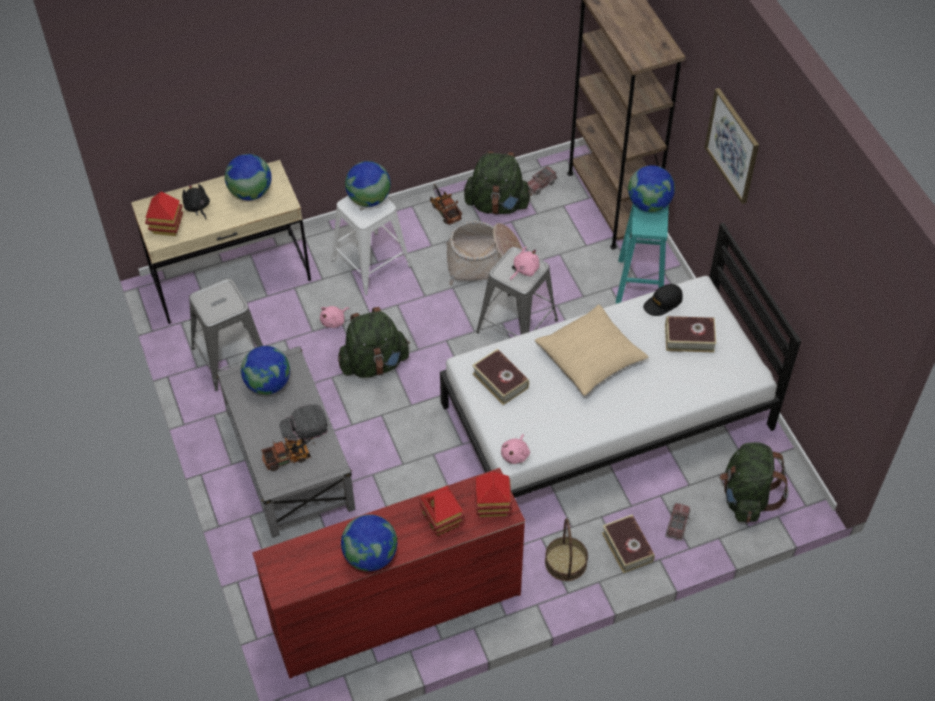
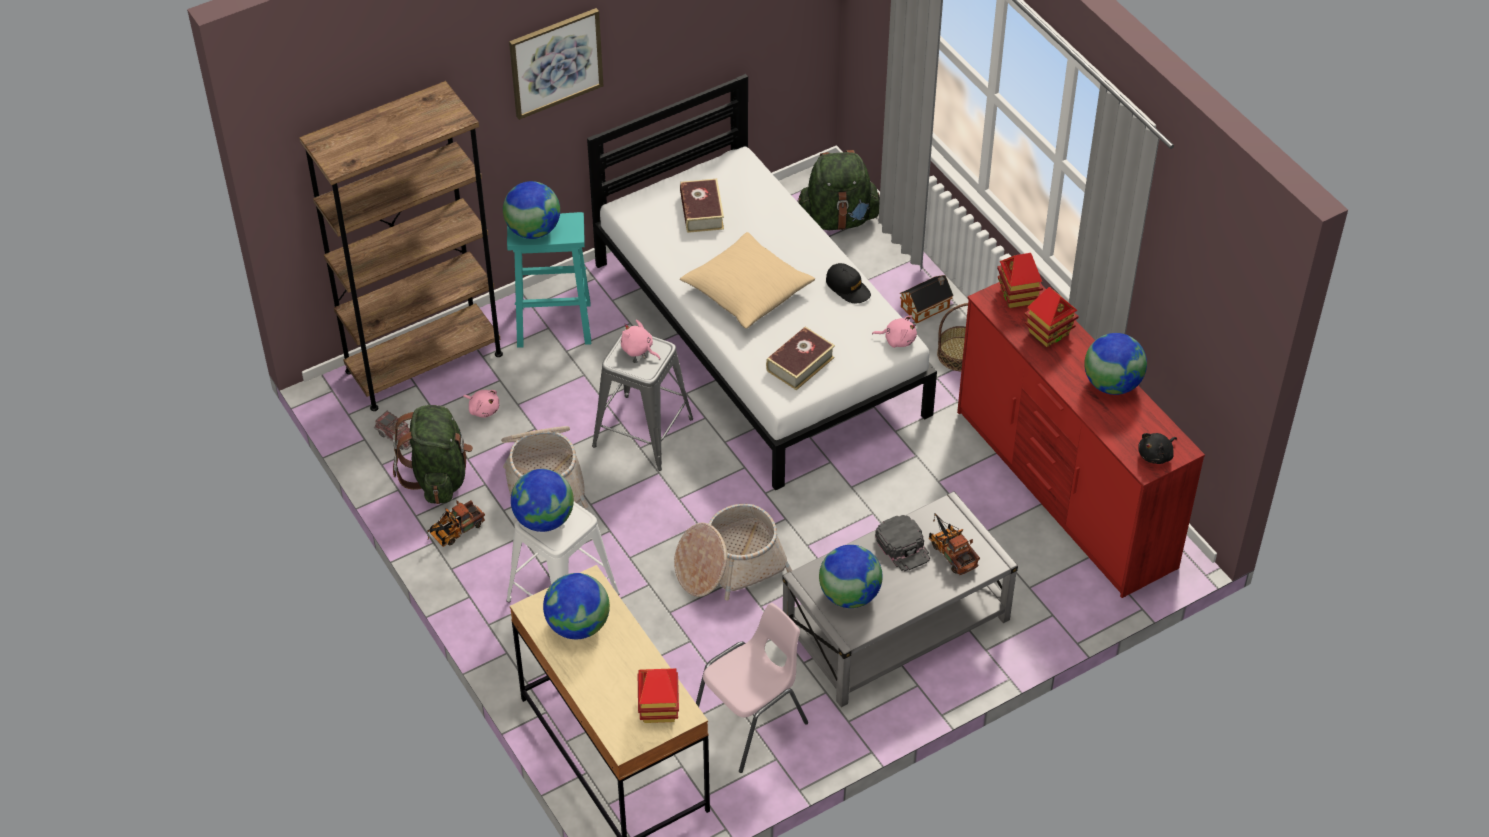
camera: 100 degrees left, 5 degrees down
black plush toy [182,184,210,220] -> black plush toy moved to [1138,433,1177,464]
grey stool [189,279,263,391] -> pink chair [696,603,808,773]
pink plush toy [320,306,349,328] -> pink plush toy moved to [463,390,499,418]
green backpack [338,307,410,378] -> basket [674,504,792,600]
book [602,514,655,573] -> toy house [900,275,954,323]
black cap [643,284,683,316] -> black cap moved to [826,263,871,303]
toy truck [665,503,691,541] -> none

